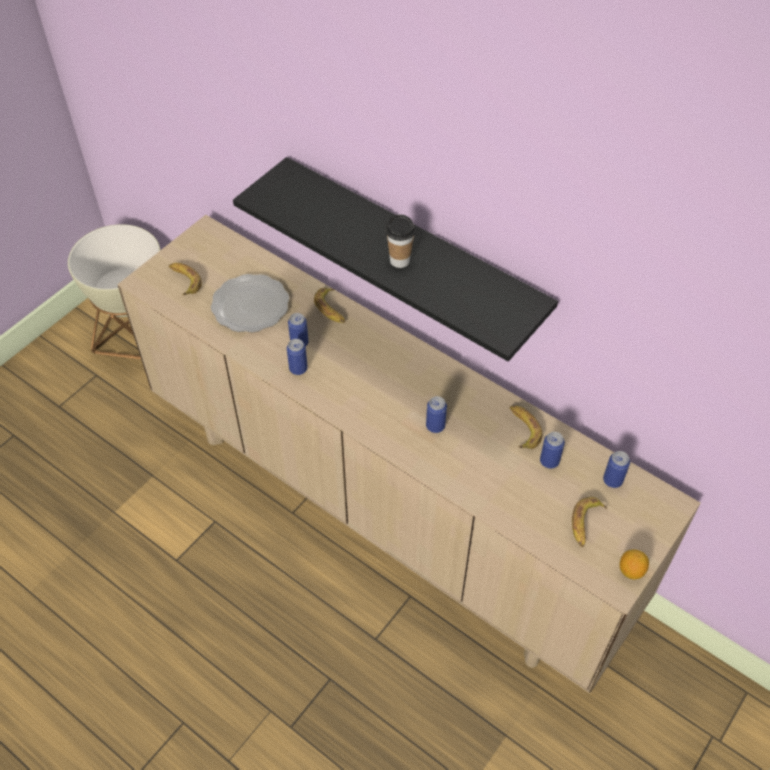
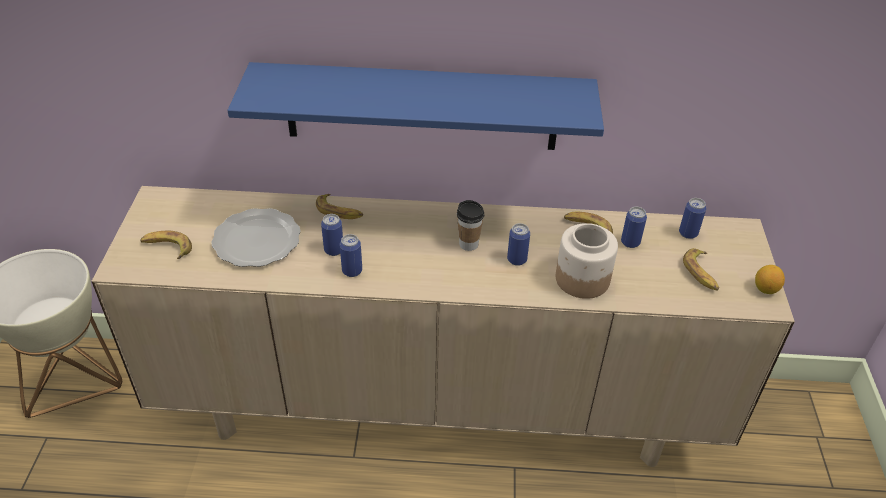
camera: 35 degrees left, 10 degrees down
black shelf [233,157,558,361] -> blue shelf [228,62,604,150]
cup [386,214,415,268] -> cup moved to [457,200,484,251]
none -> jar [556,223,618,299]

